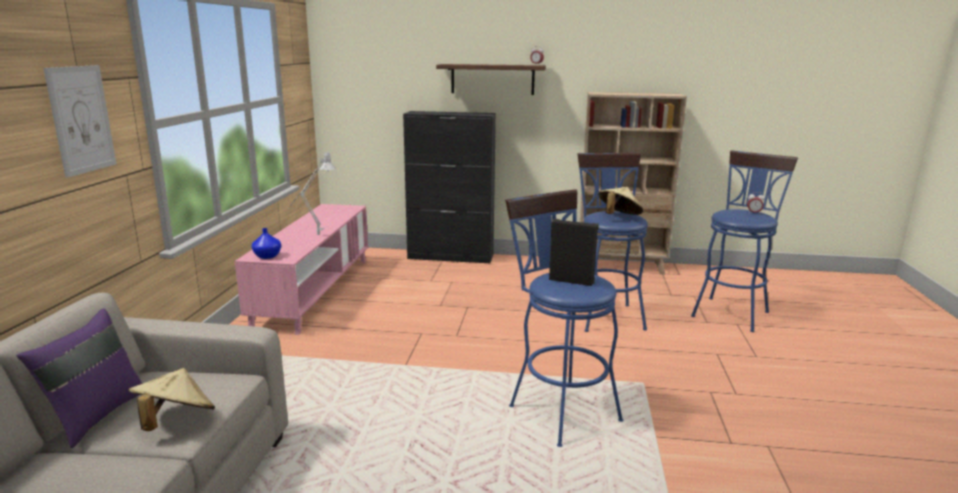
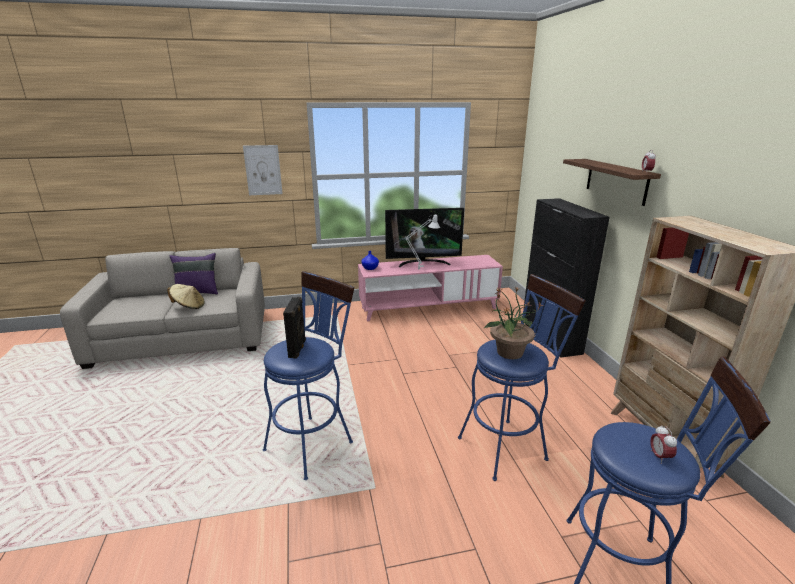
camera: 70 degrees right, 5 degrees up
beige hat [598,187,643,215] -> potted plant [483,286,543,359]
none -> television [385,208,464,267]

